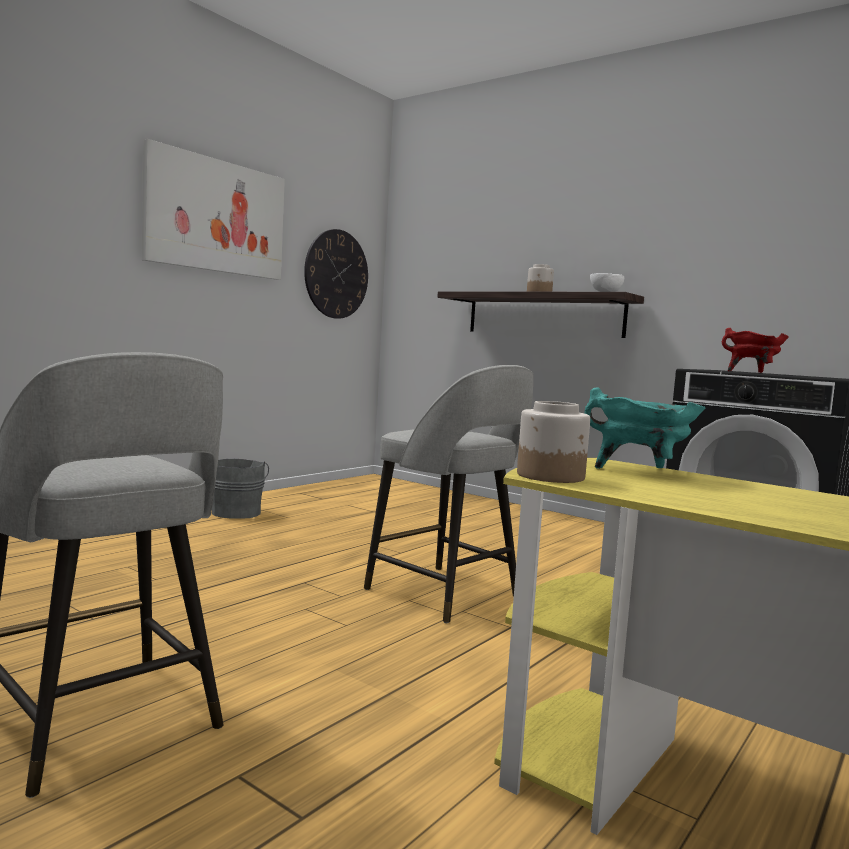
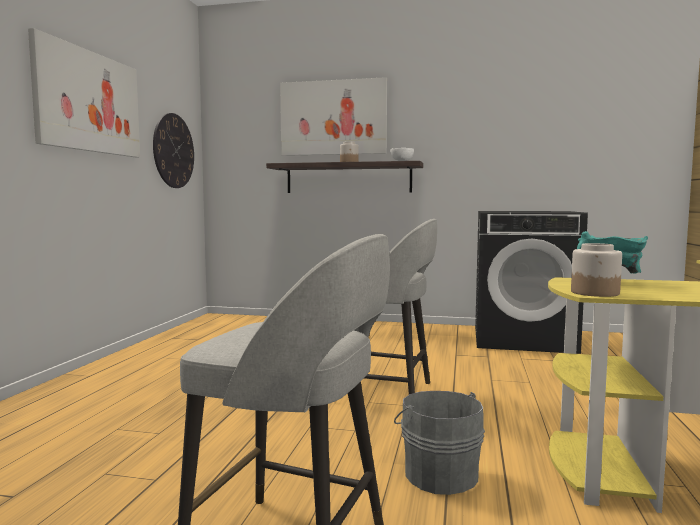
camera: 25 degrees left, 0 degrees up
grey bucket [212,459,269,519] -> grey bucket moved to [394,391,485,495]
red cooking pot [722,328,789,373] -> none
none -> picture [280,77,387,156]

